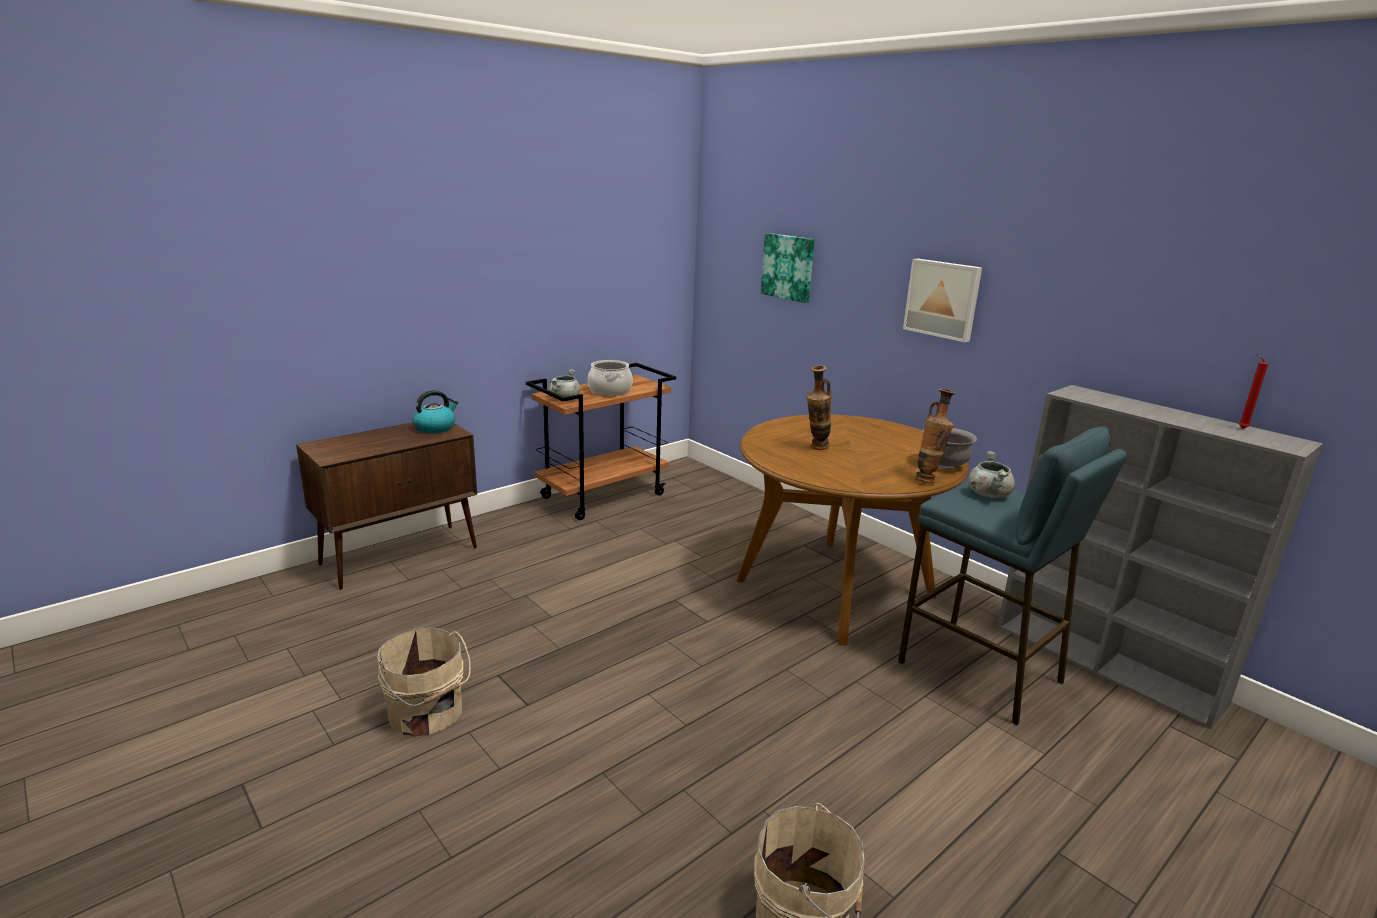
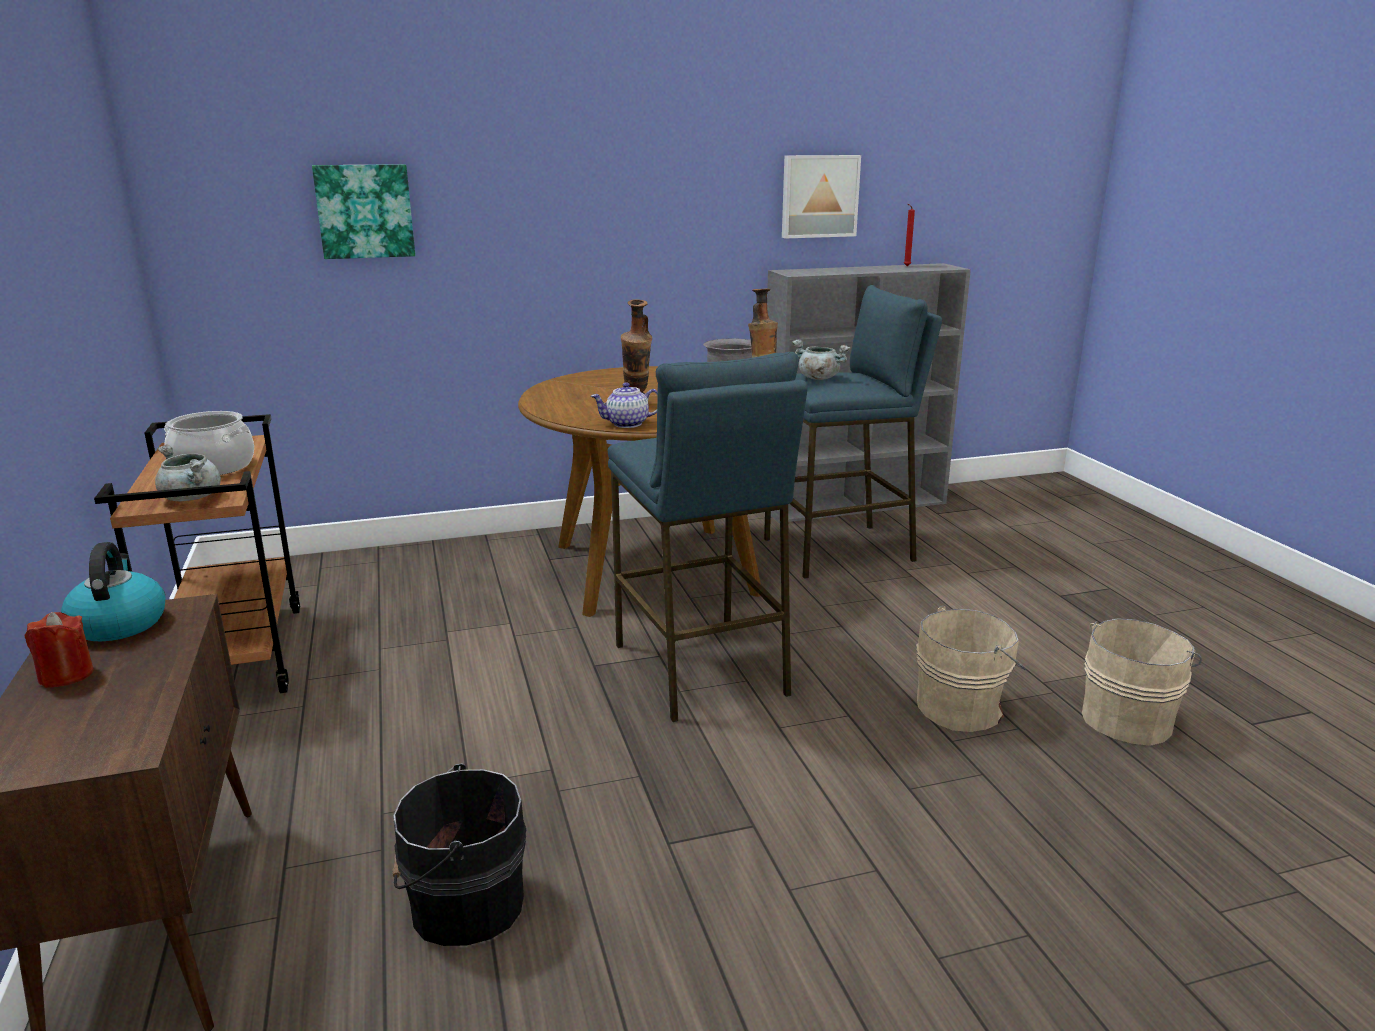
camera: 65 degrees left, 0 degrees up
beige bucket [377,627,471,737] -> beige bucket moved to [916,606,1026,732]
picture [903,259,982,342] -> picture moved to [782,155,861,239]
none -> red candle [25,612,94,688]
none -> black bucket [392,764,526,946]
none -> teapot [591,383,657,428]
none -> blue stool [608,352,808,722]

